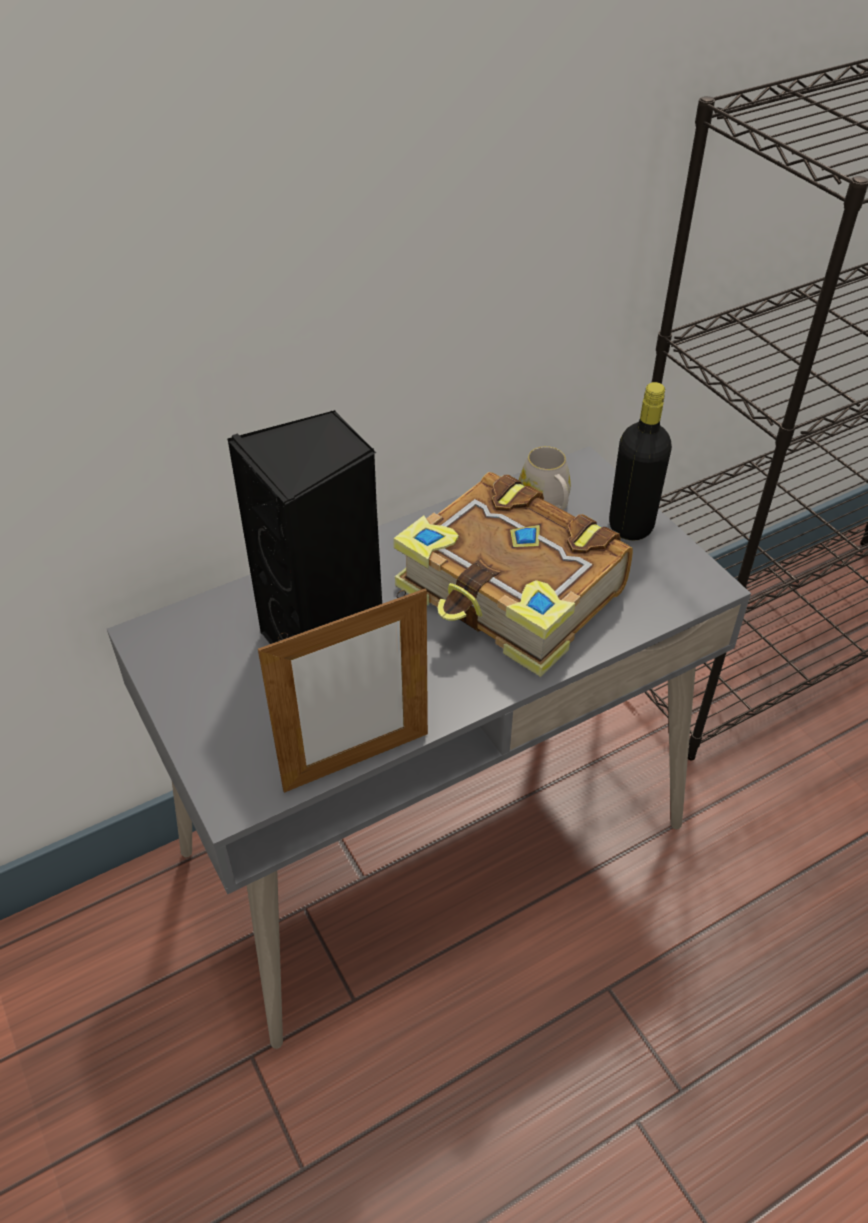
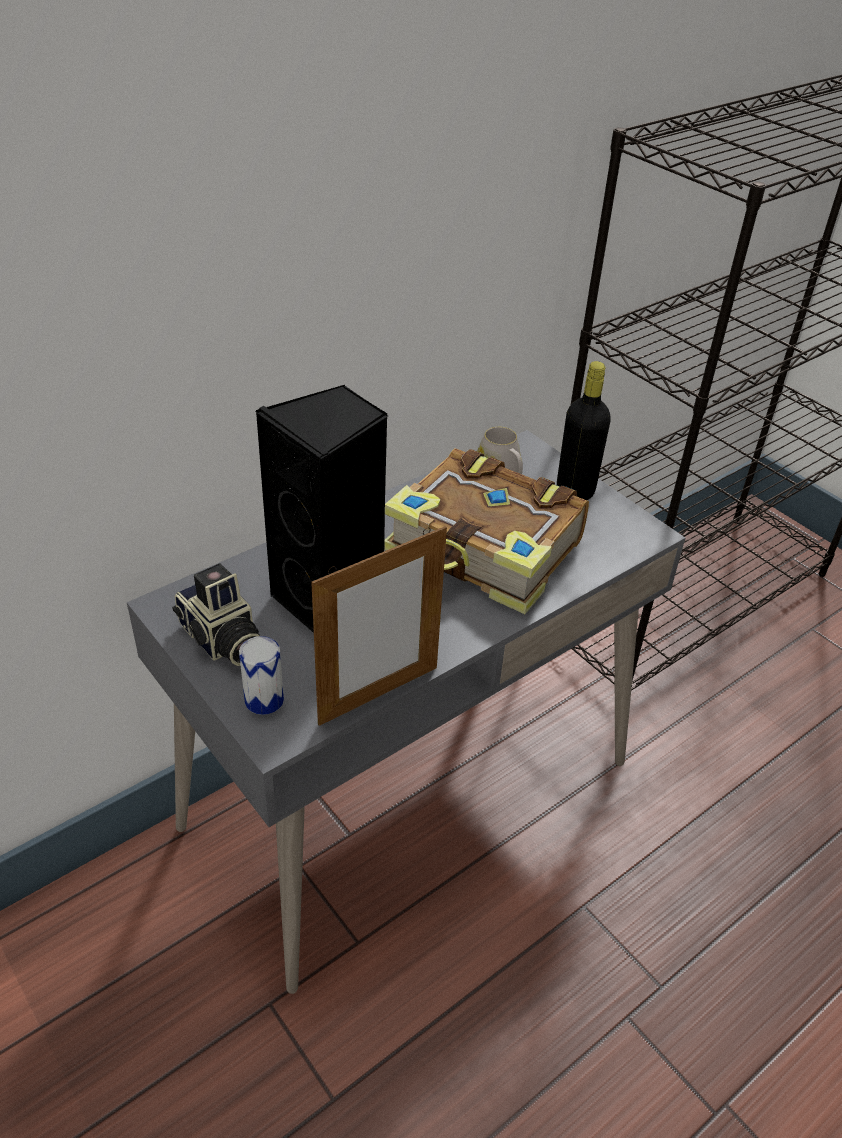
camera: 10 degrees left, 5 degrees down
none -> camera [172,563,260,666]
none -> can [239,636,284,715]

